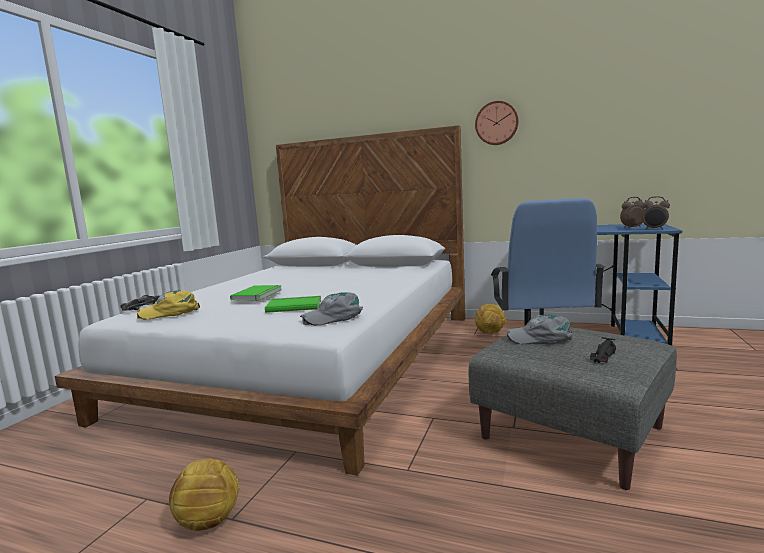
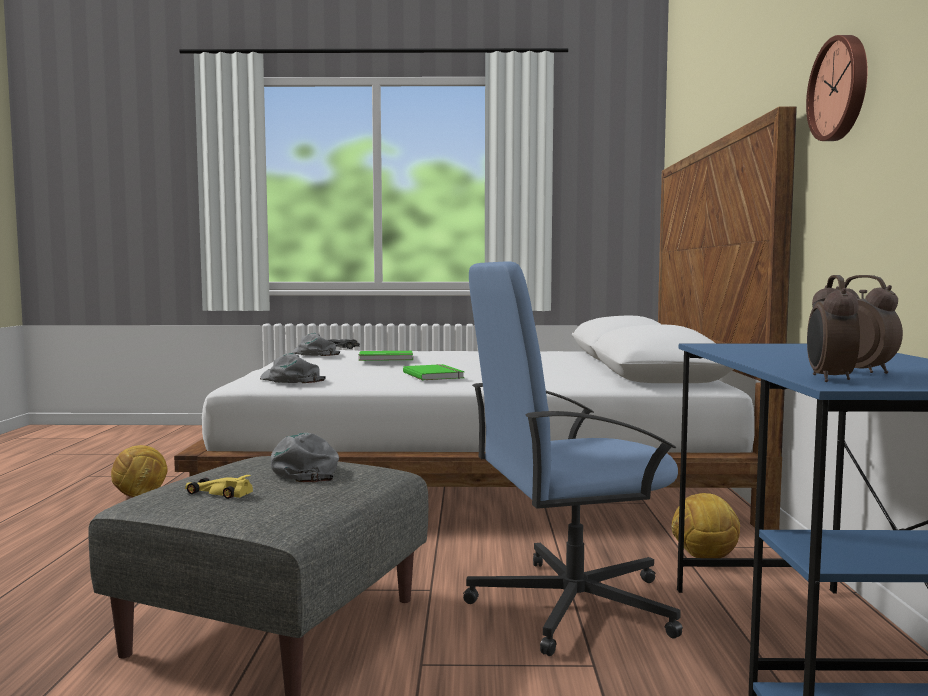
camera: 70 degrees right, 5 degrees down
yellow cap [137,290,200,319] -> grey cap [292,333,340,356]
green book [265,296,321,313] -> green book moved to [403,364,464,380]
black toy car [590,337,616,363] -> yellow toy car [185,475,253,499]

